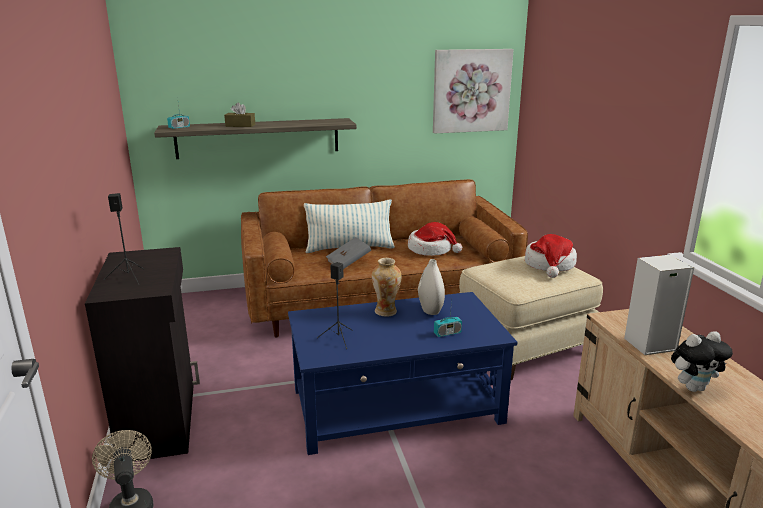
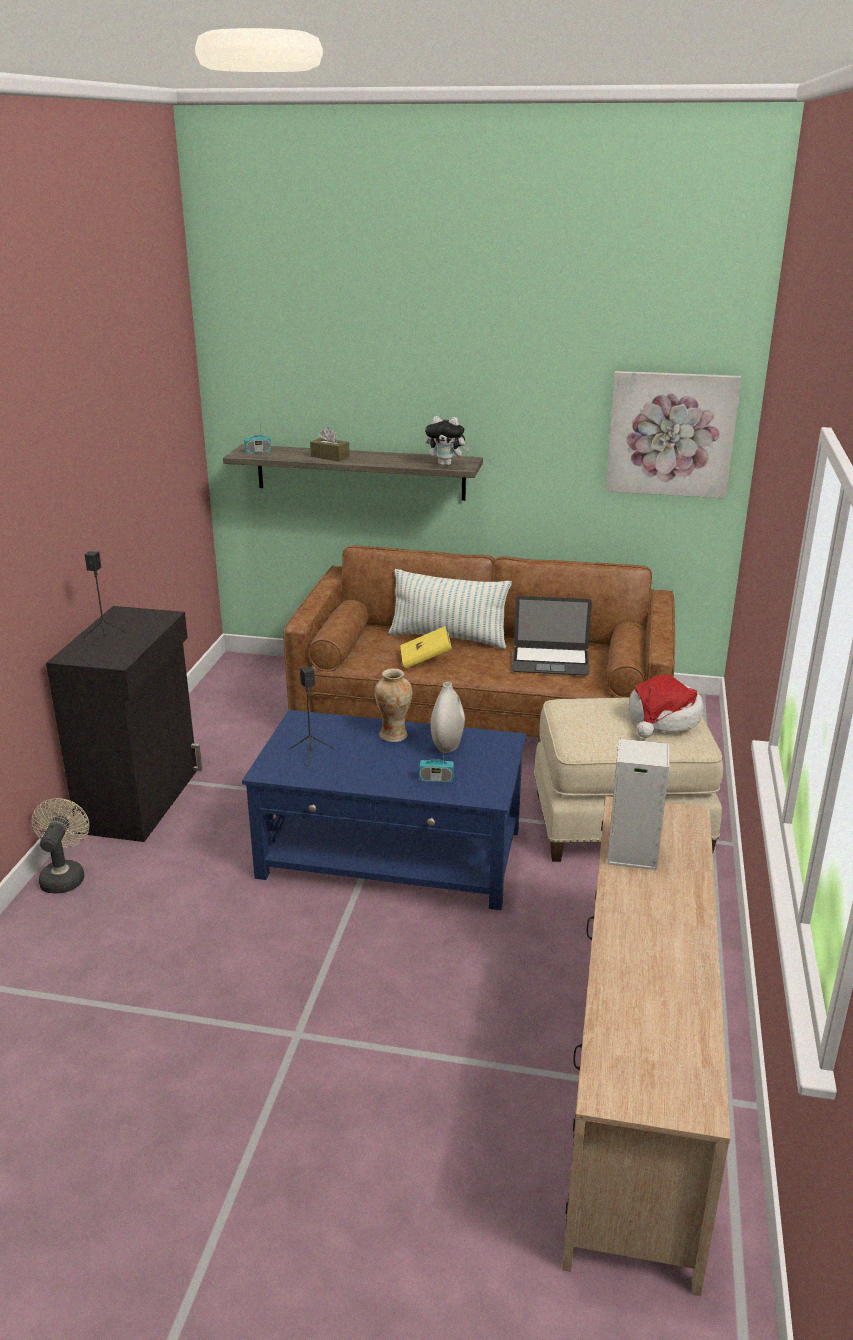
camera: 25 degrees right, 5 degrees up
grey book [326,237,371,269] -> yellow book [400,626,452,669]
hat [408,222,462,256] -> laptop [512,596,592,675]
plush toy [671,331,733,392] -> plush toy moved to [425,416,470,466]

